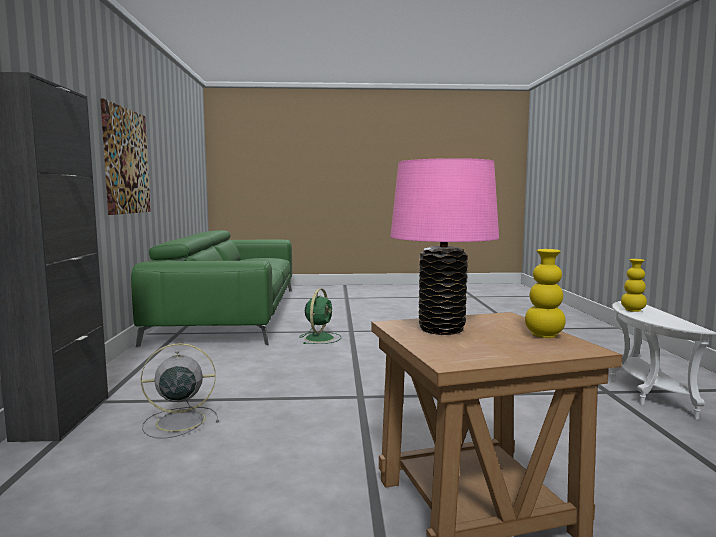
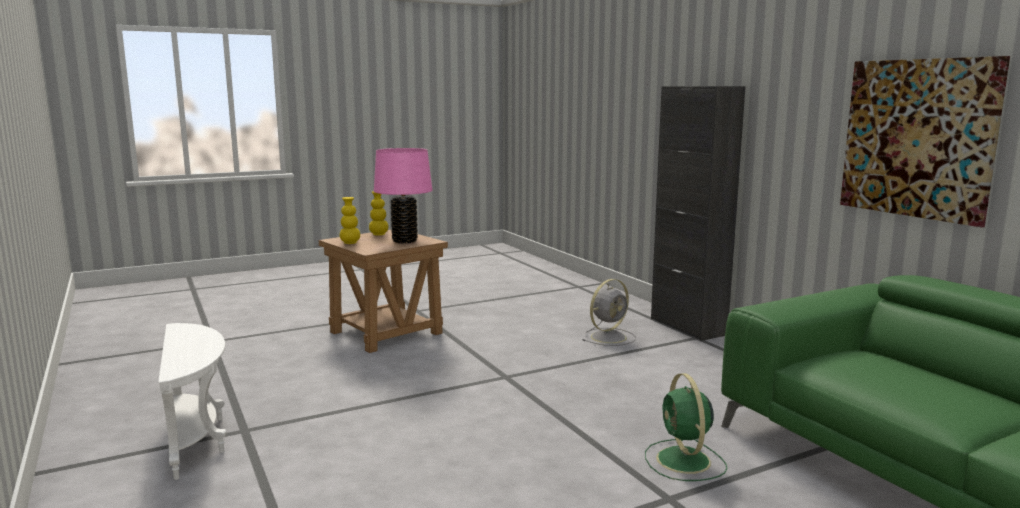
camera: 155 degrees right, 5 degrees up
yellow vase [621,259,647,312] -> yellow vase moved to [369,191,388,236]

